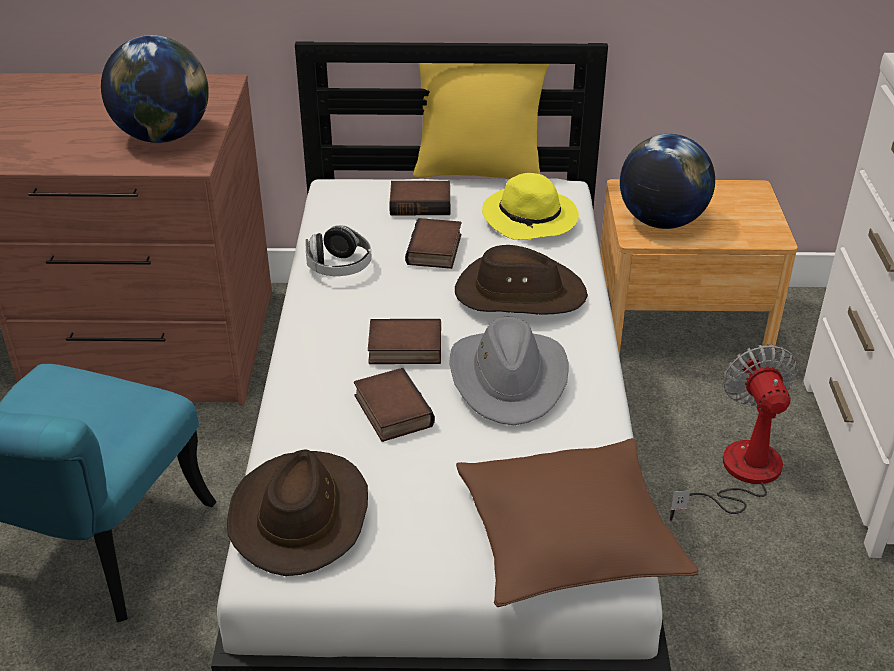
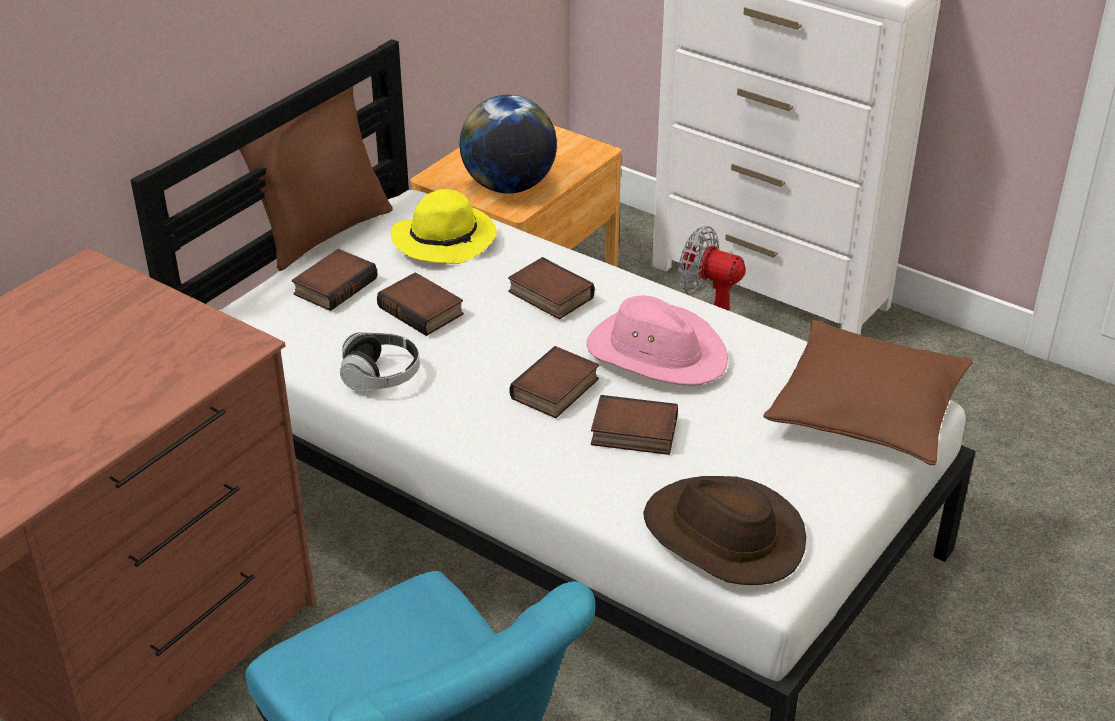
camera: 55 degrees left, 0 degrees up
globe [101,35,209,143] -> none
yellow pillow [413,63,549,179] -> brown pillow [239,86,393,271]
grey hat [449,317,569,425] -> pink hat [586,295,728,386]
brown hat [455,245,588,315] -> book [508,257,595,319]

